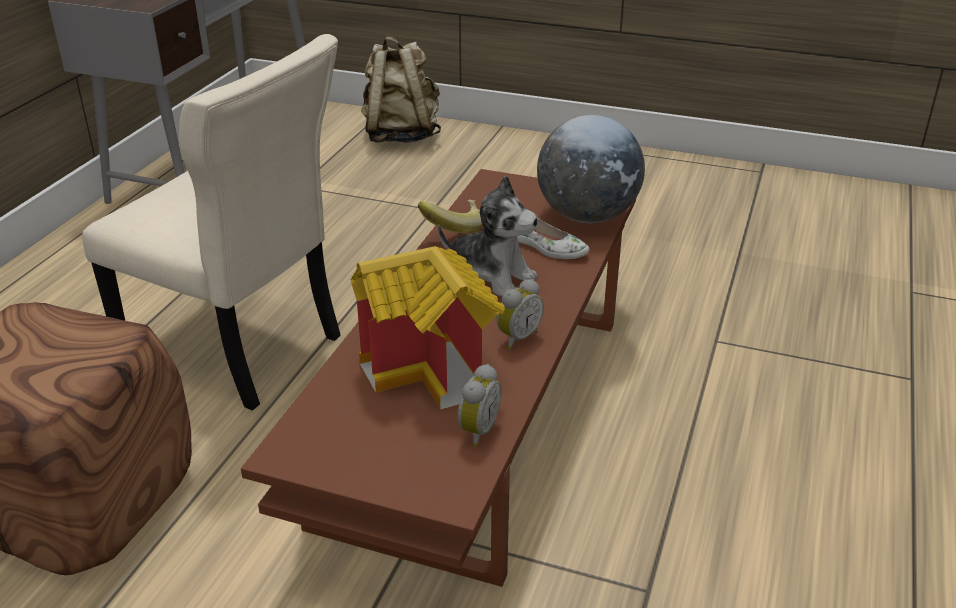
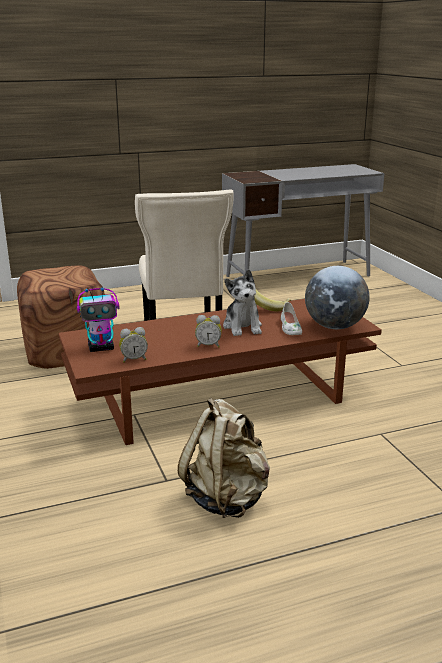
camera: 50 degrees right, 10 degrees down
toy house [351,246,505,409] -> none
beige backpack [361,36,441,143] -> beige backpack moved to [178,398,270,518]
none -> toy robot [77,287,119,352]

